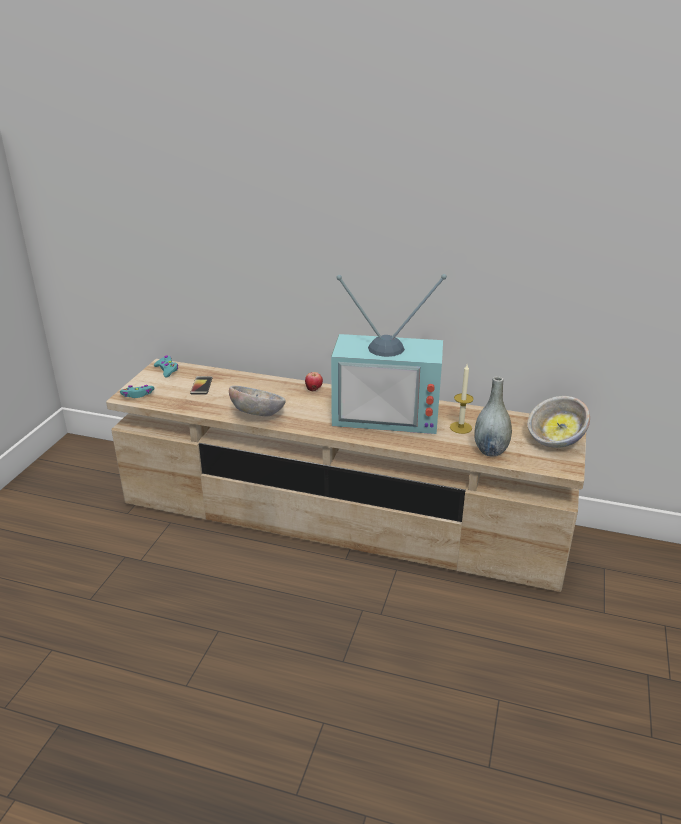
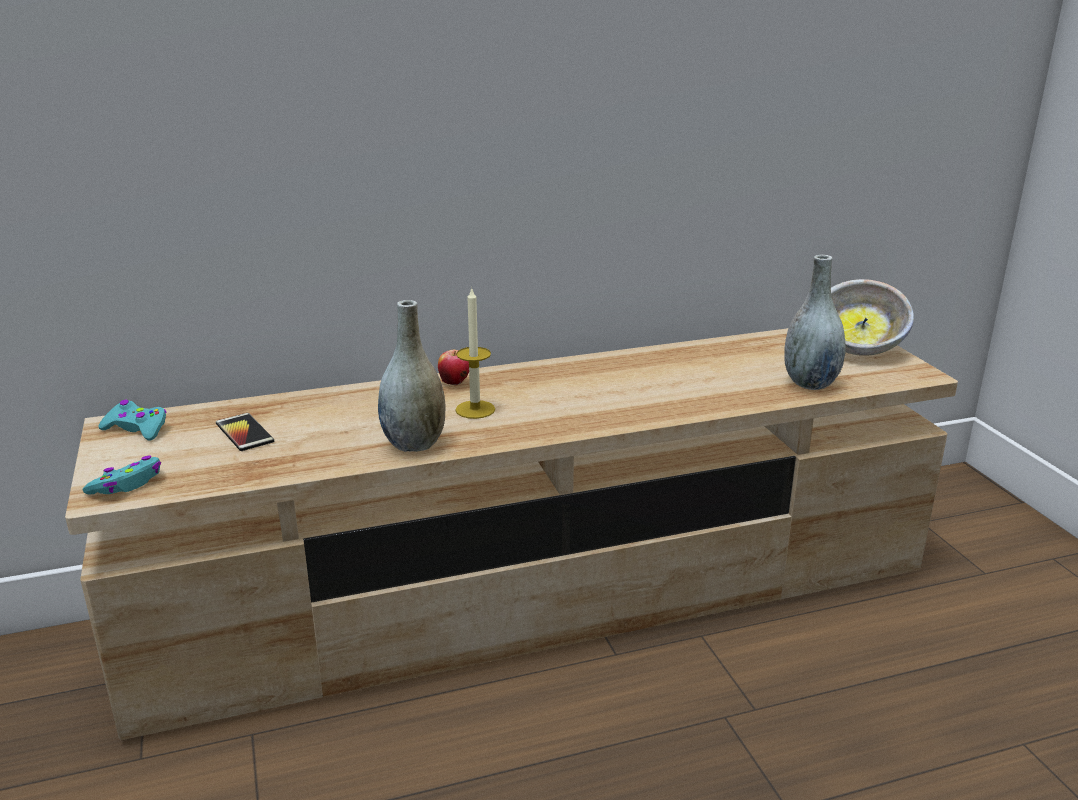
camera: 35 degrees left, 5 degrees down
bowl [229,386,286,416] -> grey vase [378,300,445,452]
television [331,274,447,434] -> none
candle [450,364,473,434] -> candle moved to [455,287,495,419]

